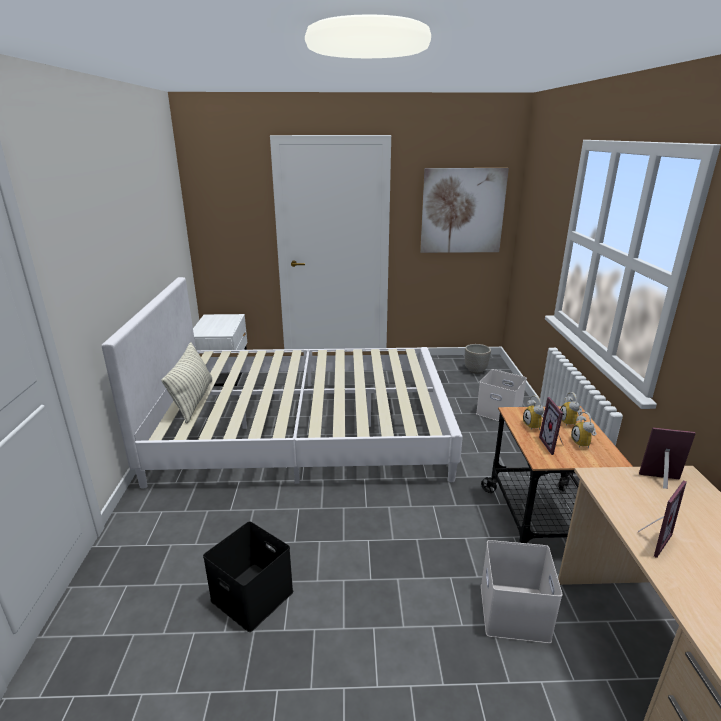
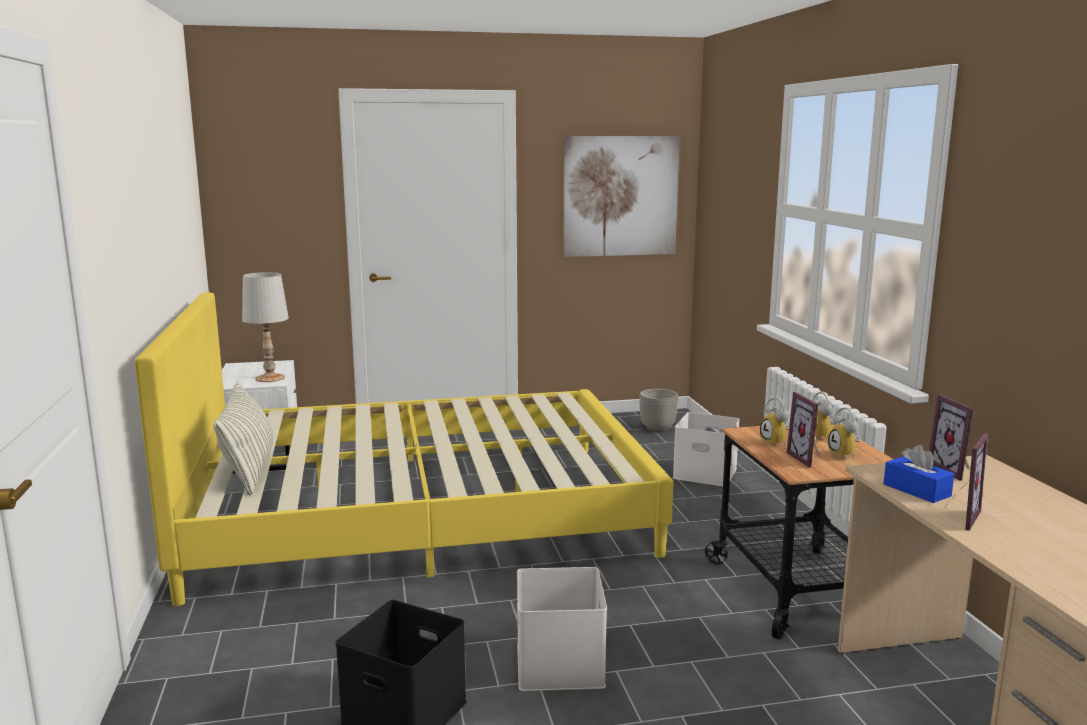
camera: 10 degrees left, 10 degrees down
white bed [102,277,463,489] -> yellow bed [135,292,674,606]
white storage box [481,540,562,643] -> white storage box moved to [517,567,607,691]
picture frame [639,428,696,489] -> picture frame turned 105 degrees counterclockwise [929,394,973,481]
none -> white table lamp [242,272,289,382]
none -> blue tissue box [884,445,954,503]

